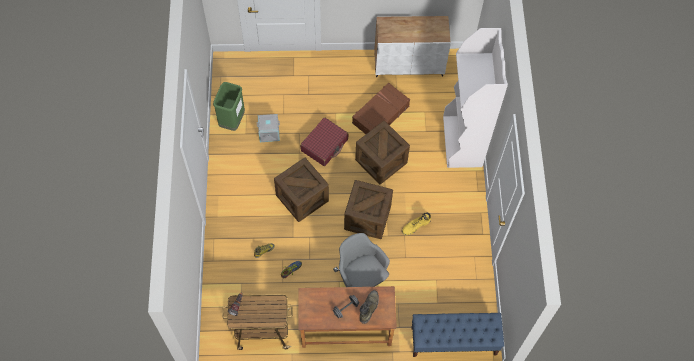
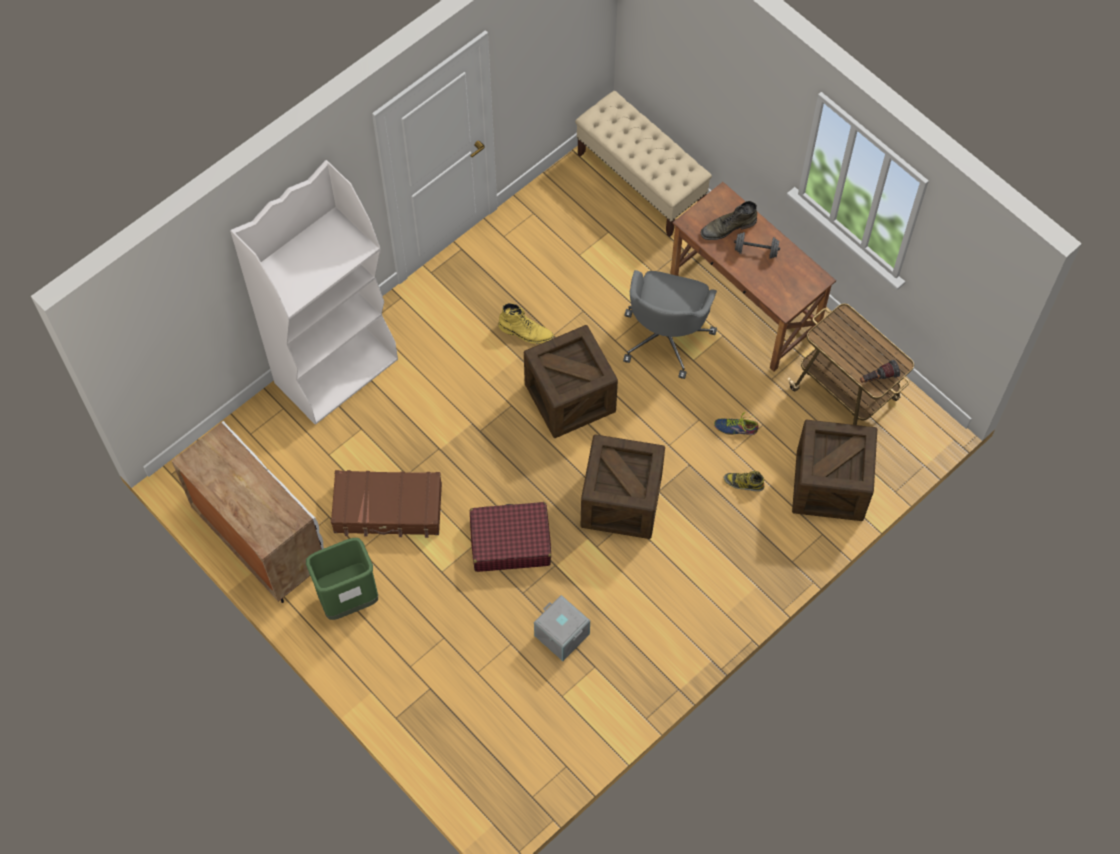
camera: 130 degrees left, 0 degrees up
green trash can [213,82,245,131] -> green trash can moved to [306,538,378,620]
crate [355,121,410,185] -> crate moved to [792,419,877,521]
blue bench [411,313,504,357] -> beige bench [575,90,712,237]

